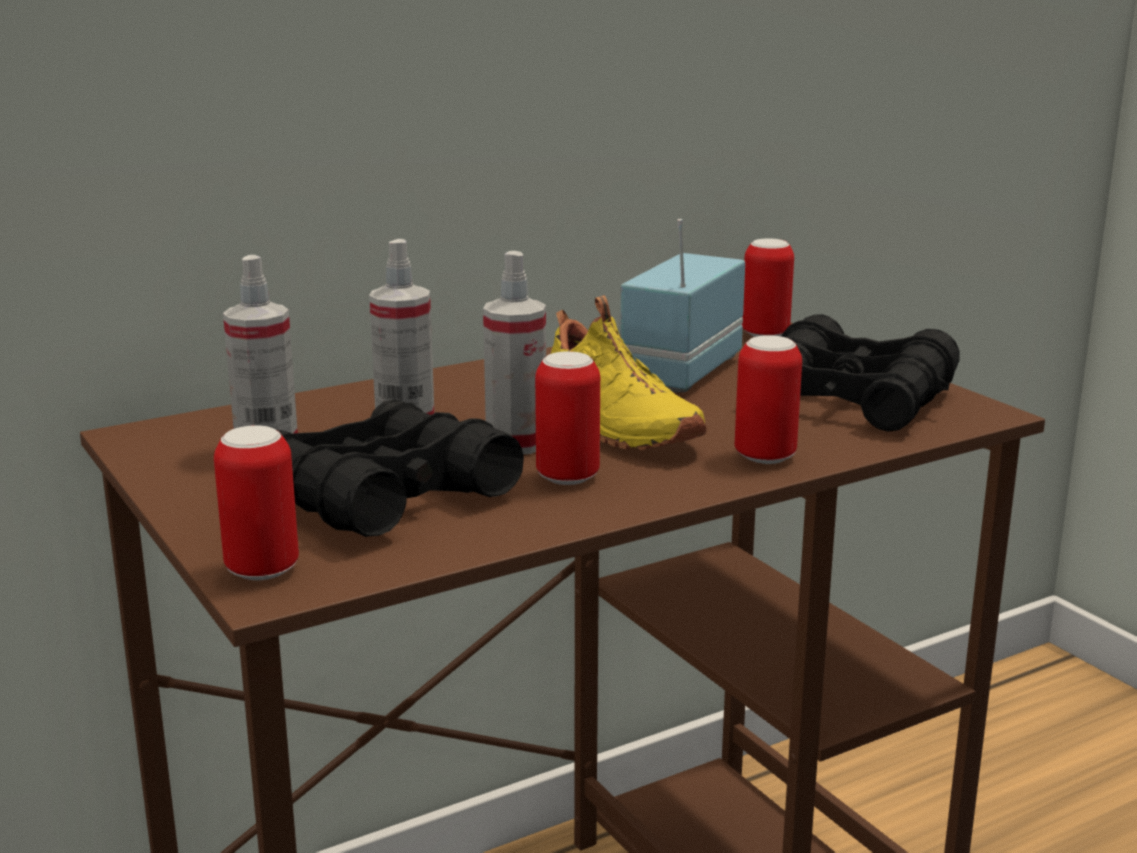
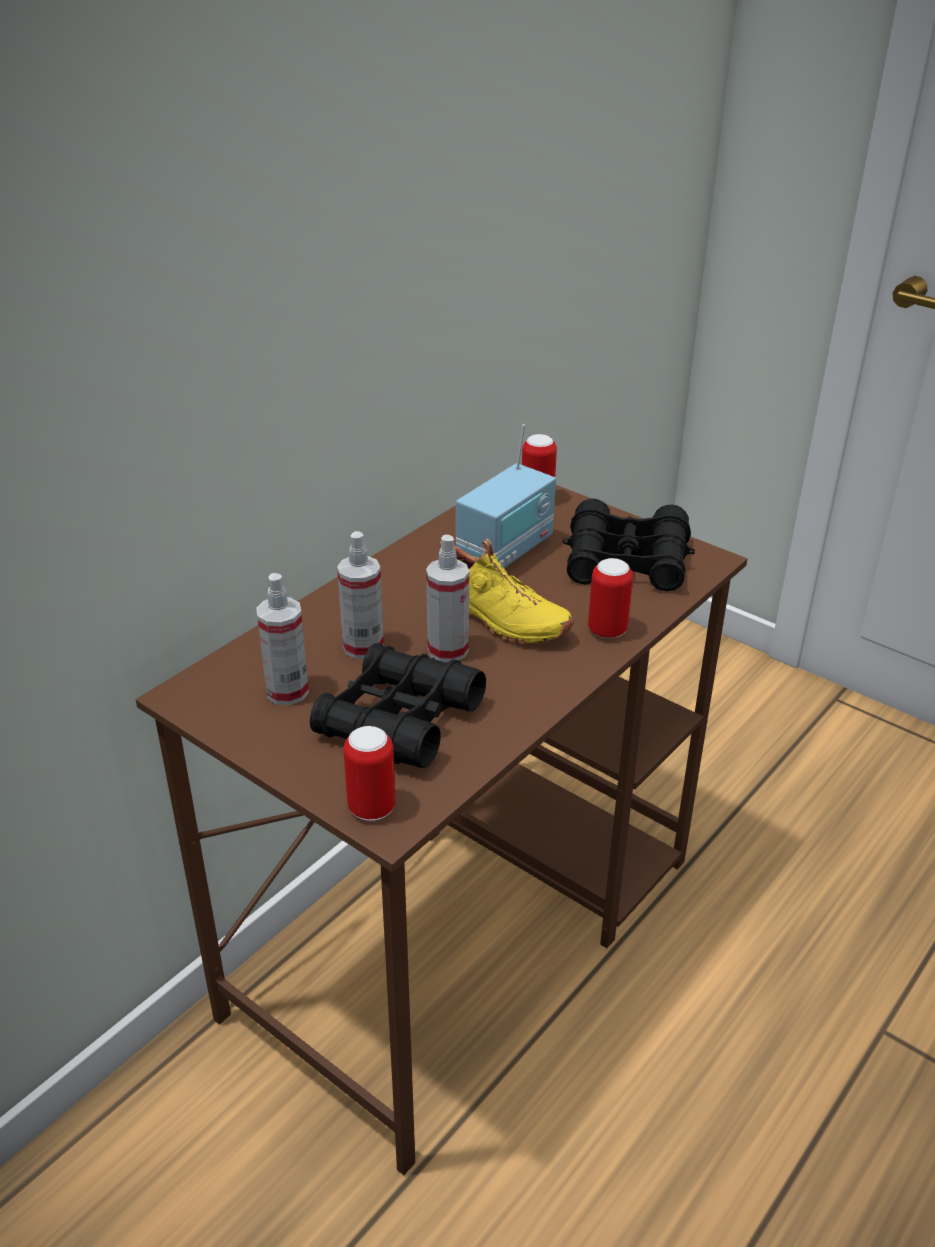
camera: 20 degrees left, 15 degrees up
can [535,351,600,485] -> none
radio [620,219,745,392] -> radio turned 150 degrees counterclockwise [456,424,556,568]

